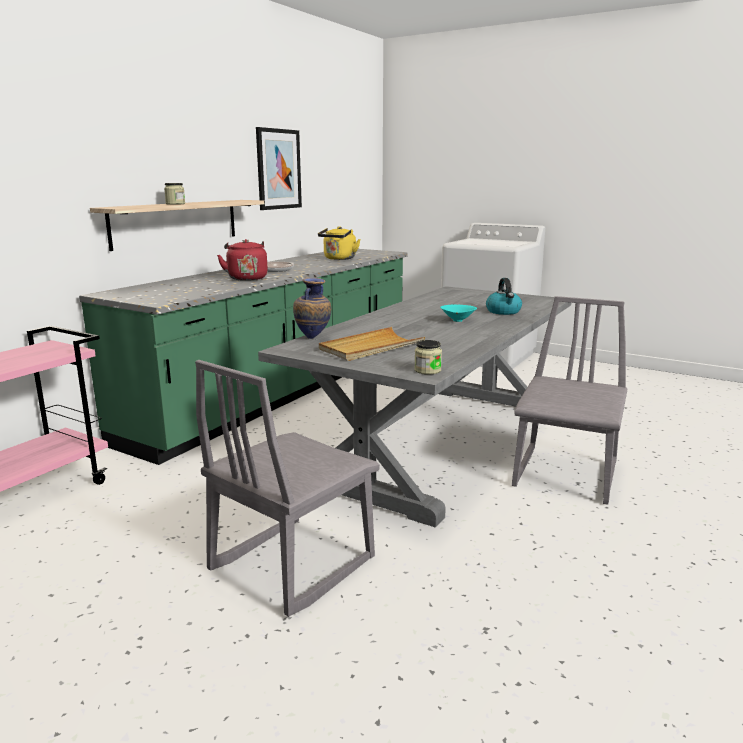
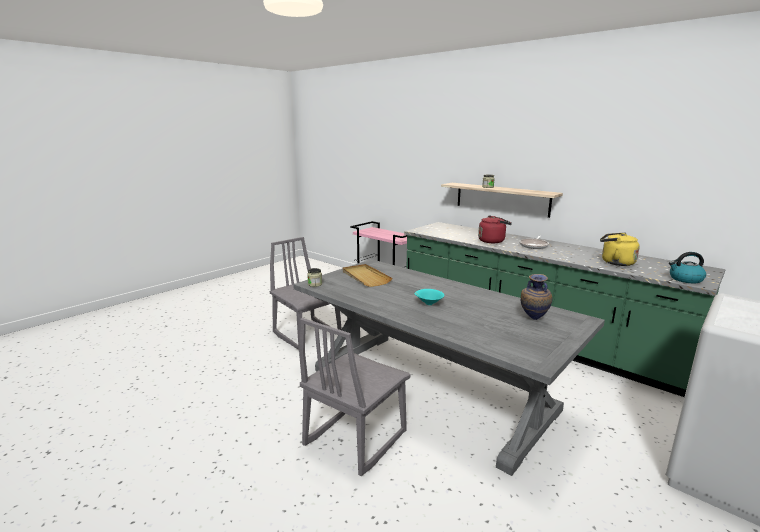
camera: 100 degrees right, 0 degrees up
picture [256,127,302,210] -> none
vase [293,278,331,339] -> vase moved to [521,274,552,320]
kettle [486,278,522,315] -> kettle moved to [669,252,706,284]
grey chair [512,296,628,505] -> grey chair turned 90 degrees clockwise [299,318,411,476]

